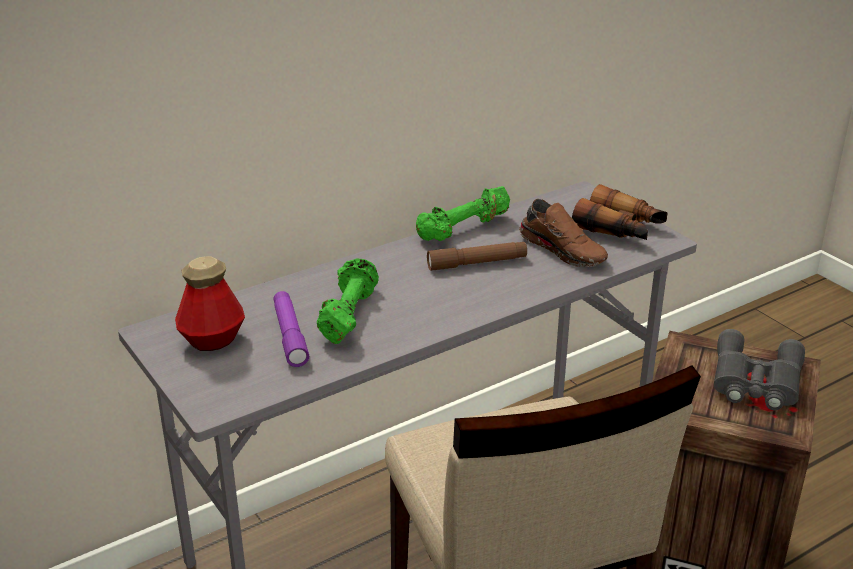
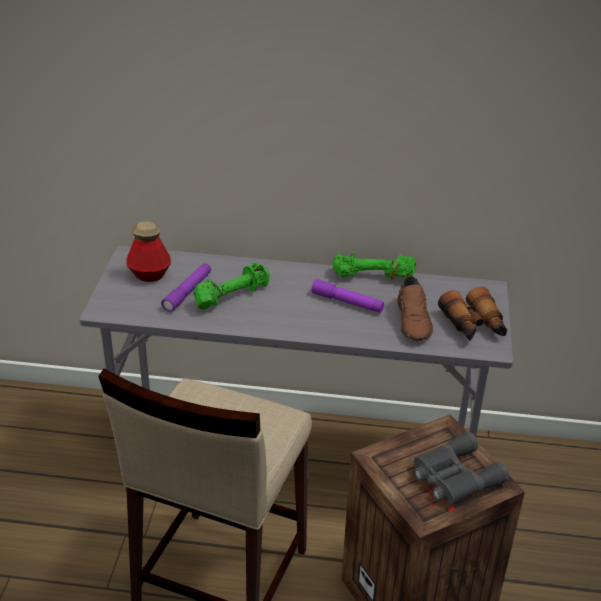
camera: 40 degrees right, 5 degrees up
brown flashlight [427,242,527,271] -> purple flashlight [312,279,384,313]

